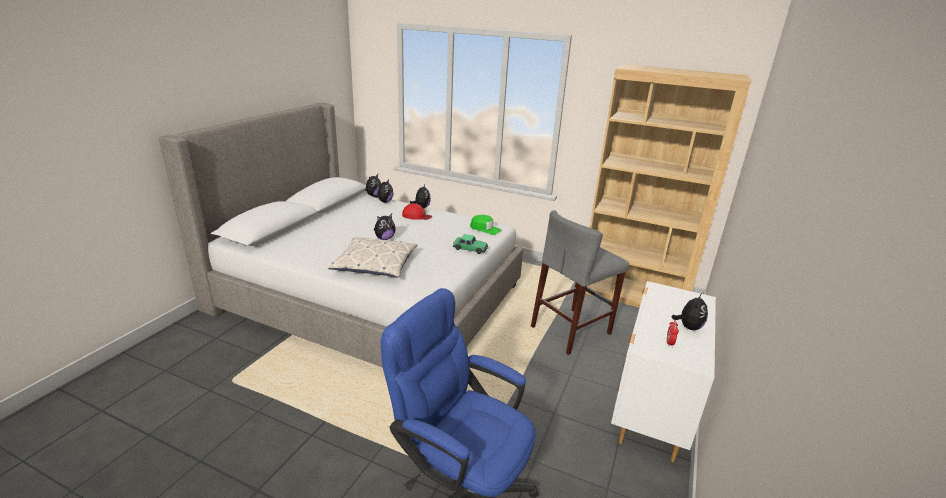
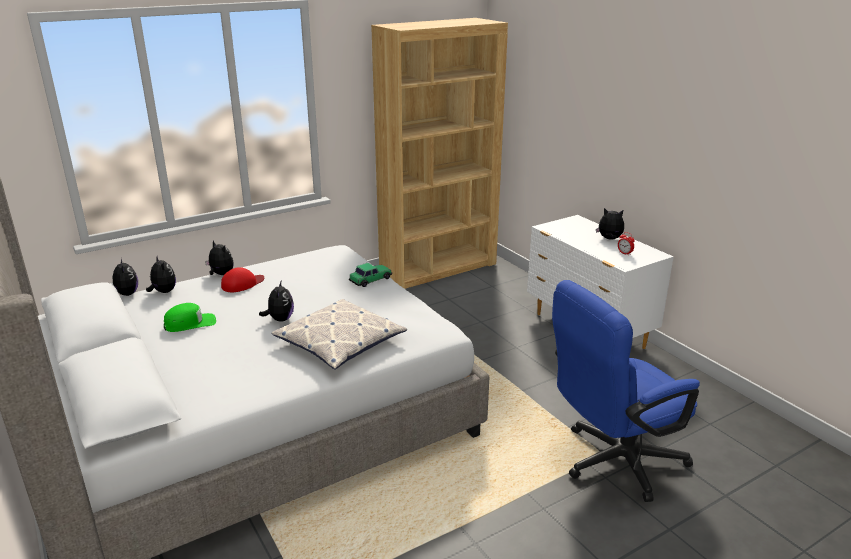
camera: 55 degrees left, 0 degrees up
green cap [470,215,502,235] -> green cap moved to [164,303,216,332]
grey stool [531,210,629,355] -> none
plush toy [671,293,708,330] -> plush toy turned 45 degrees counterclockwise [596,208,624,240]

